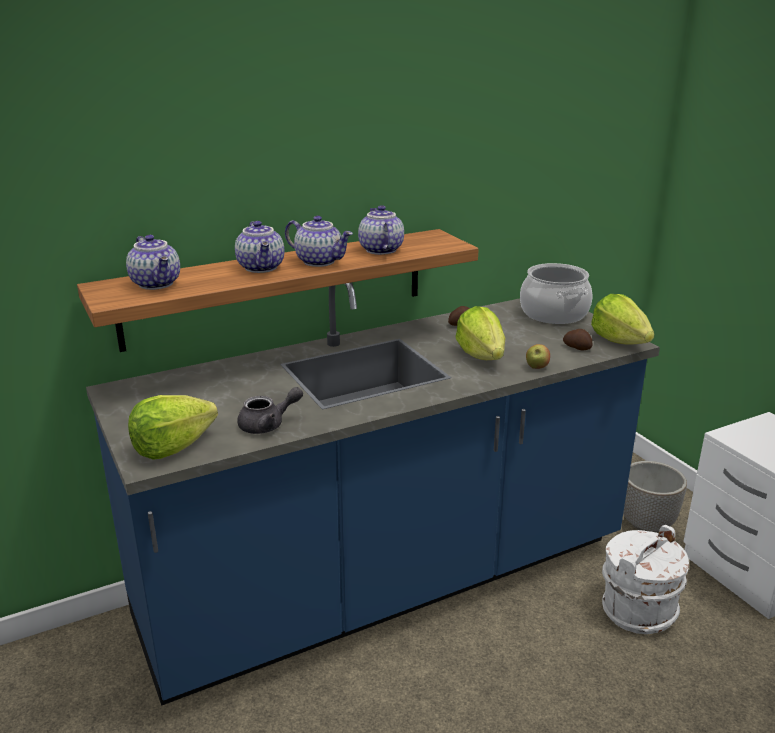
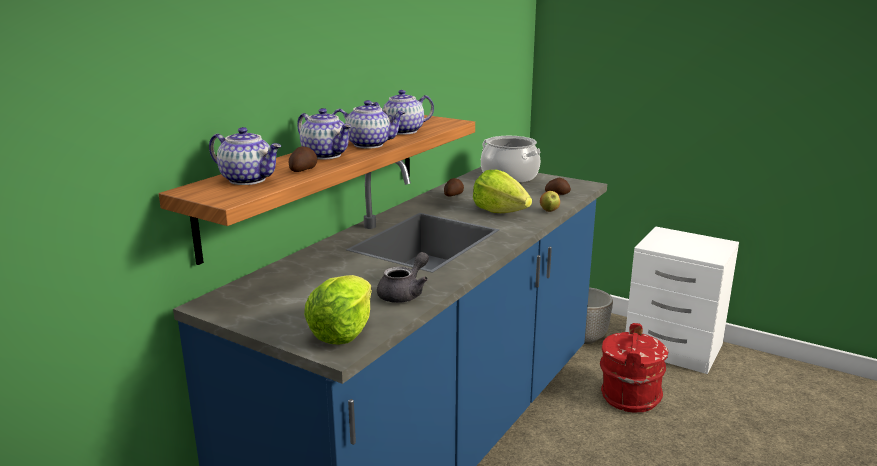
camera: 30 degrees left, 5 degrees down
teapot [358,205,404,255] -> teapot turned 75 degrees counterclockwise [371,90,434,135]
lettuce [591,294,654,345] -> none
white bucket [602,525,689,634] -> red bucket [600,323,668,413]
none -> potato [289,146,317,172]

